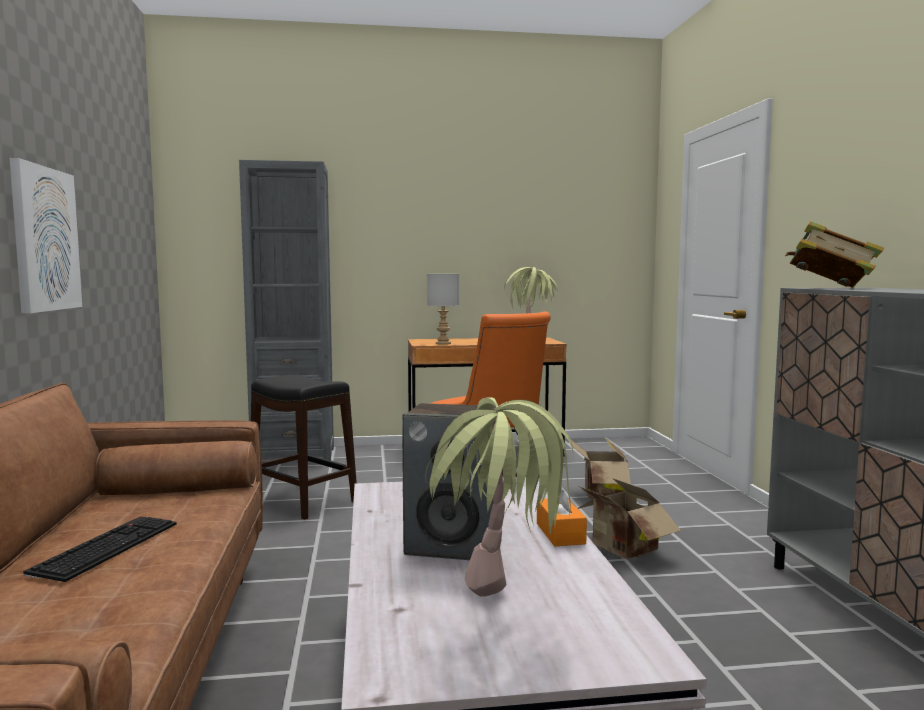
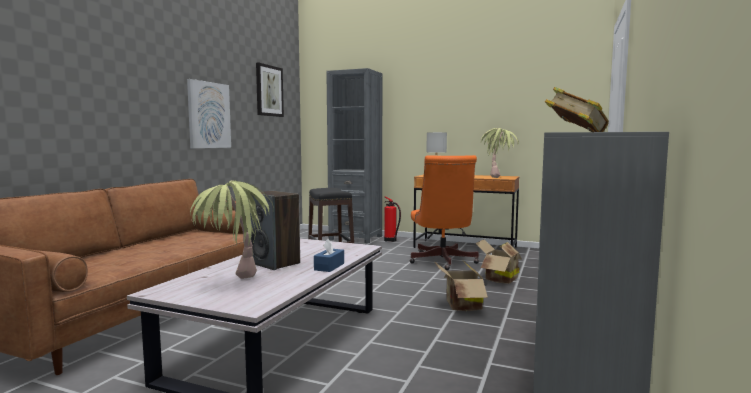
camera: 30 degrees right, 0 degrees up
keyboard [23,516,176,582] -> none
orange tissue box [537,487,587,546] -> blue tissue box [314,239,344,272]
none -> picture [256,62,284,117]
none -> fire extinguisher [384,196,401,242]

